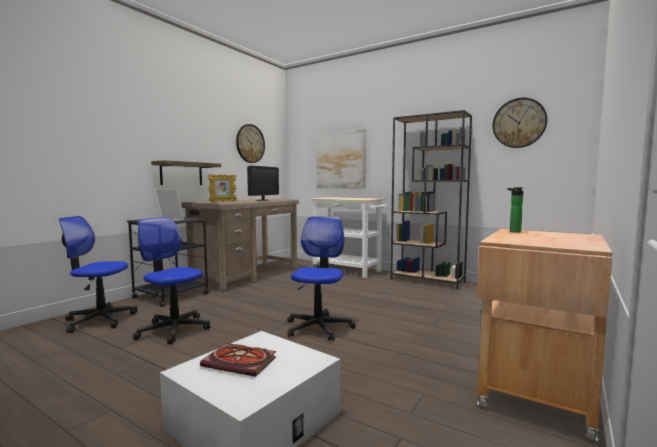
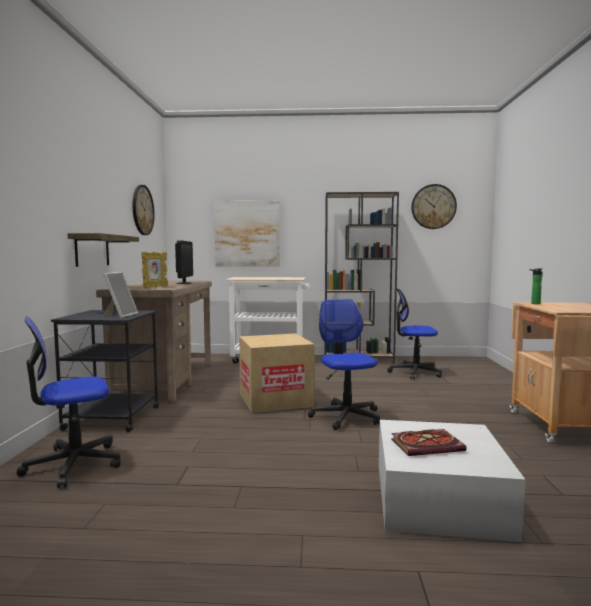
camera: 30 degrees left, 0 degrees up
office chair [133,217,211,344] -> office chair moved to [387,288,442,380]
none -> cardboard box [239,333,315,413]

